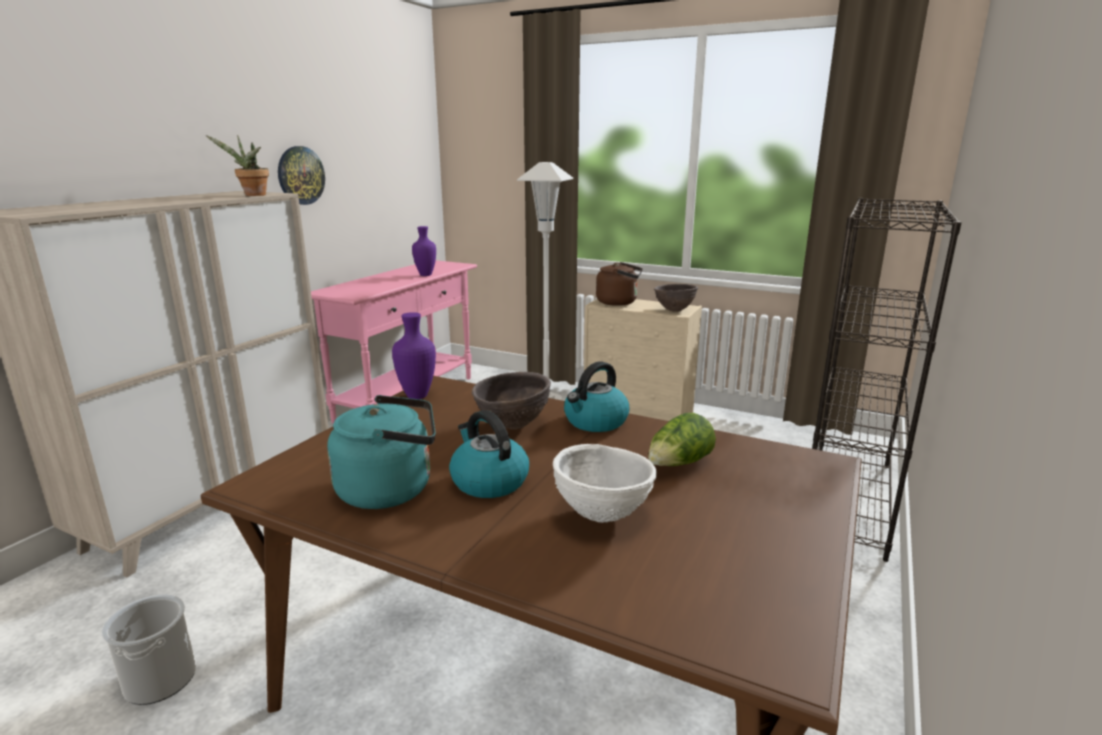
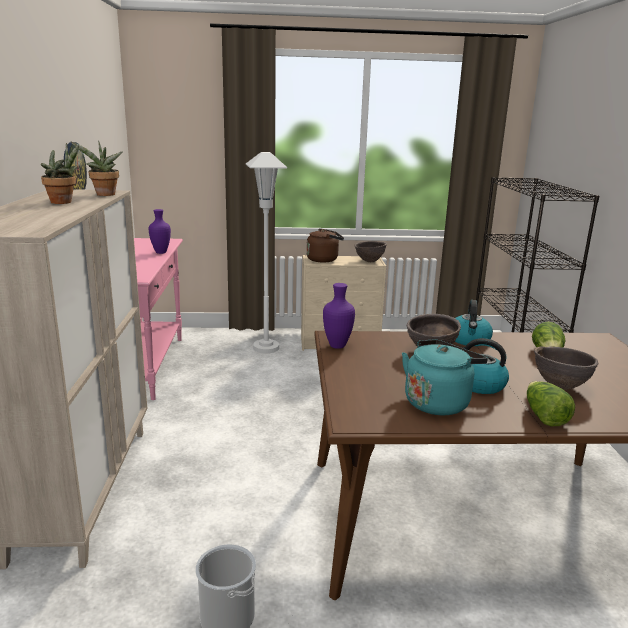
camera: 30 degrees left, 0 degrees up
white bowl [553,444,657,523] -> brown bowl [534,347,598,390]
none -> potted plant [41,143,79,204]
none -> lettuce [527,381,575,426]

